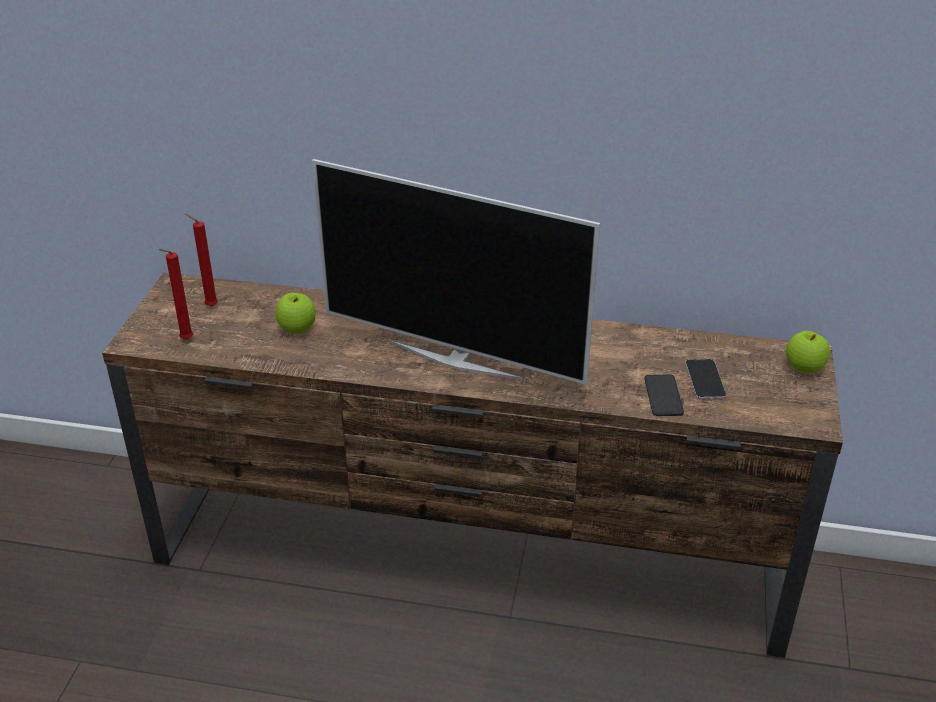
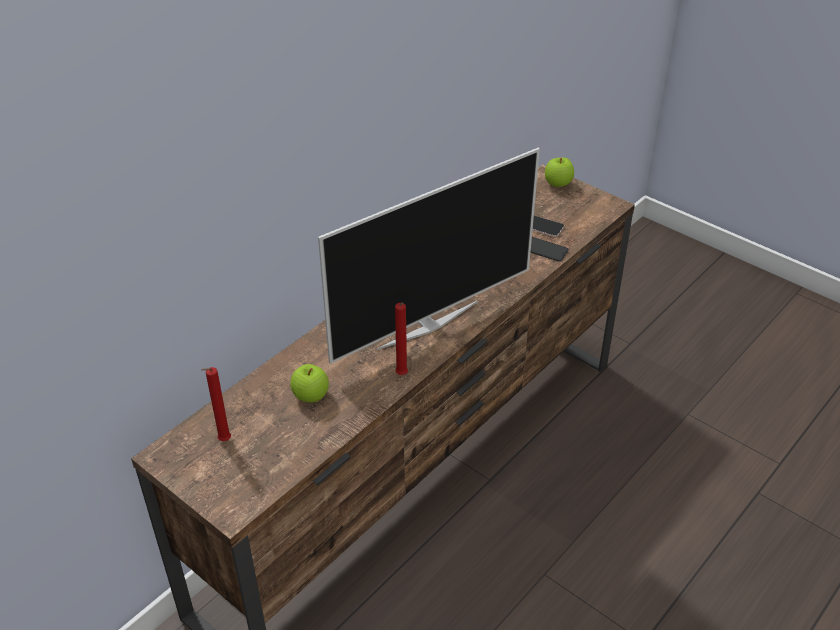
camera: 60 degrees left, 5 degrees up
red candle [159,249,193,340] -> red candle moved to [395,303,408,375]

